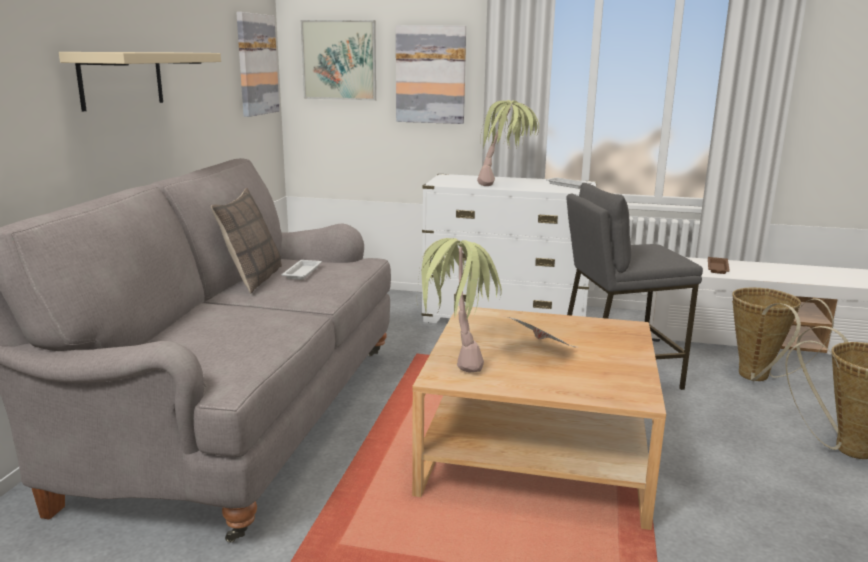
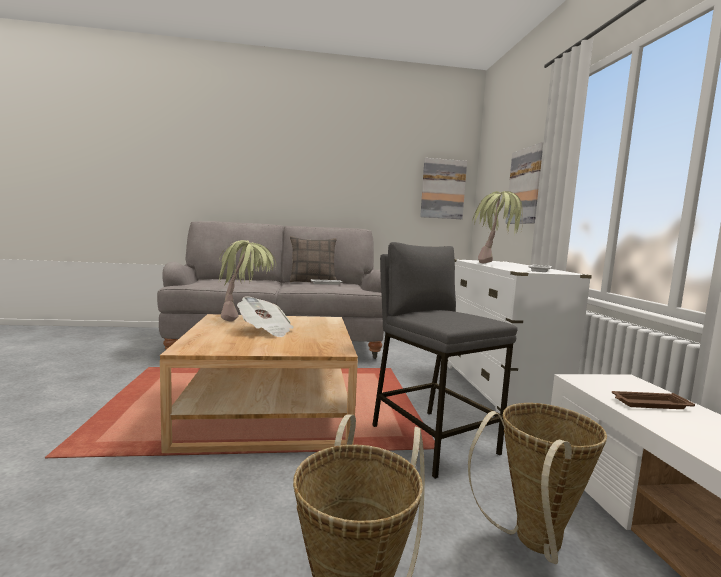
camera: 70 degrees right, 10 degrees down
beige shelf [59,52,221,111] -> none
picture [301,20,376,101] -> none

